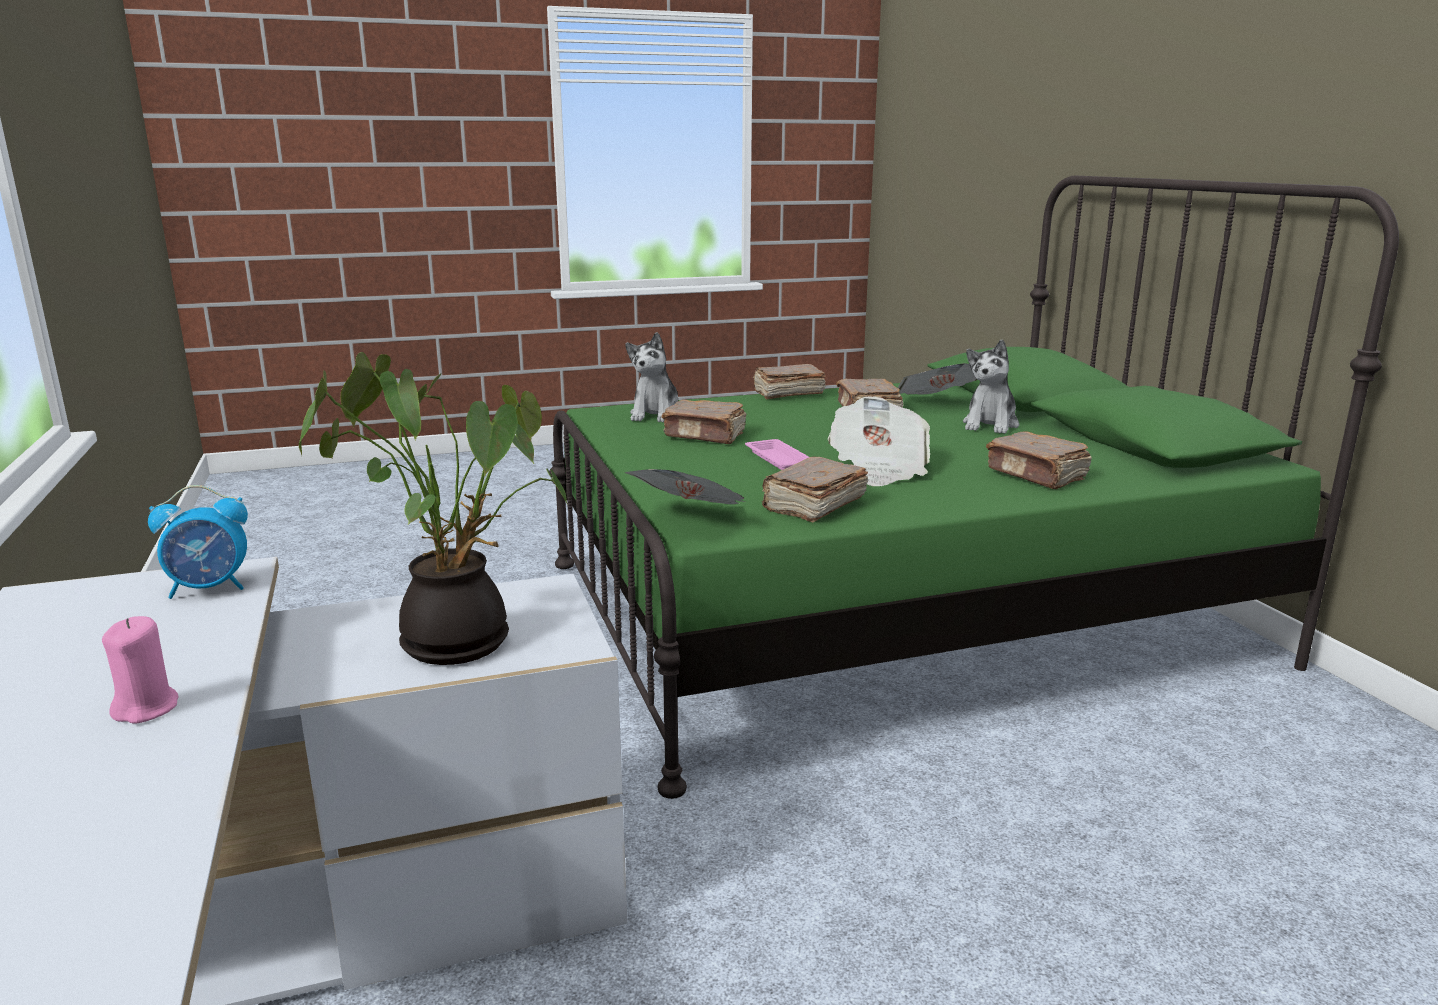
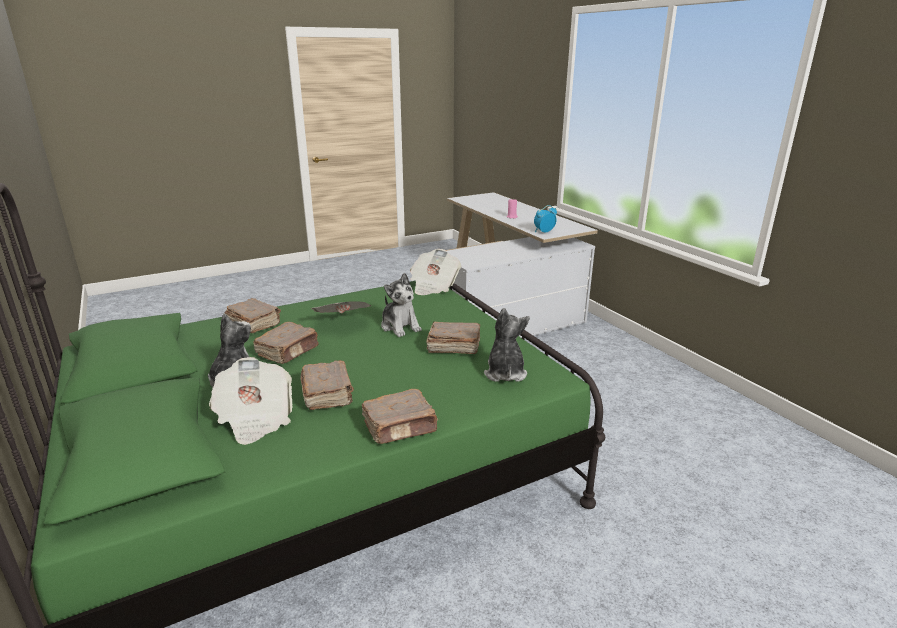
camera: 170 degrees right, 5 degrees up
potted plant [299,352,568,665] -> none
pink tray [745,439,809,470] -> plush toy [381,273,422,337]
brown book [762,457,868,522] -> brown book moved to [253,322,319,364]

